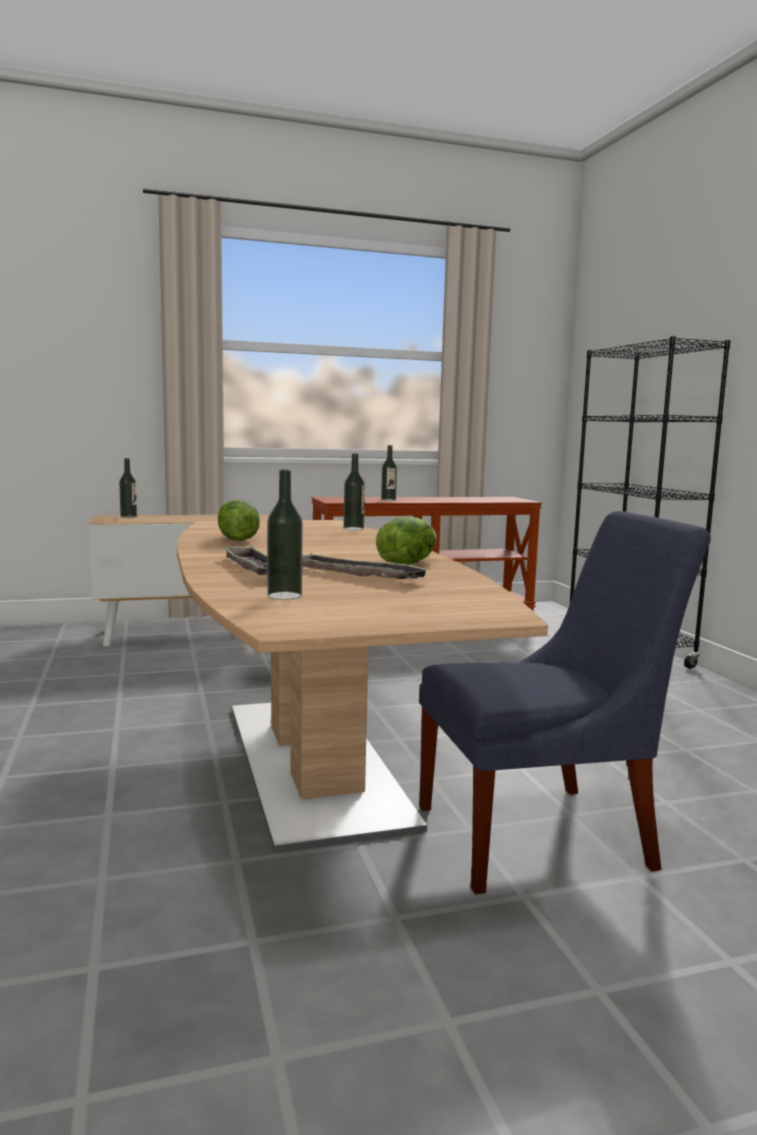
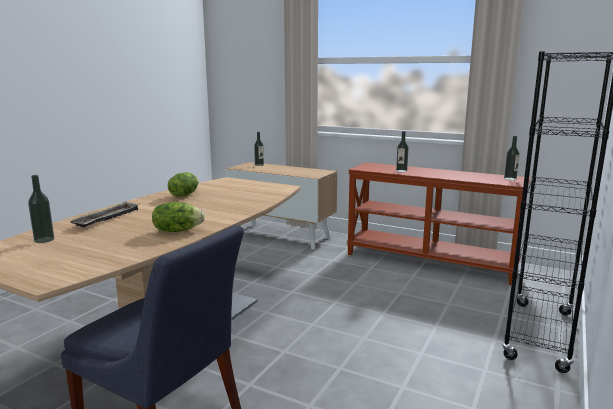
camera: 45 degrees right, 5 degrees up
tray [302,553,430,579] -> none
bottle [344,453,365,530] -> bottle moved to [504,136,520,180]

